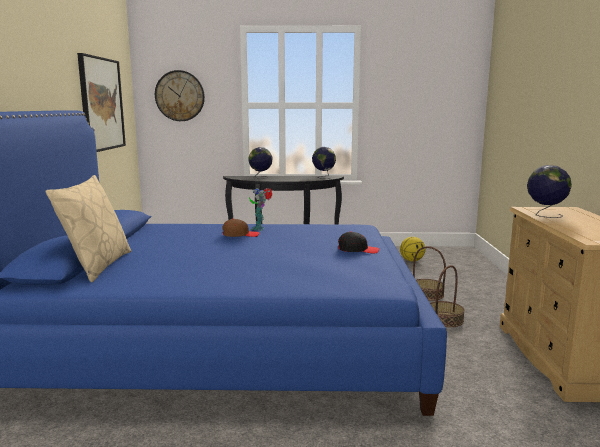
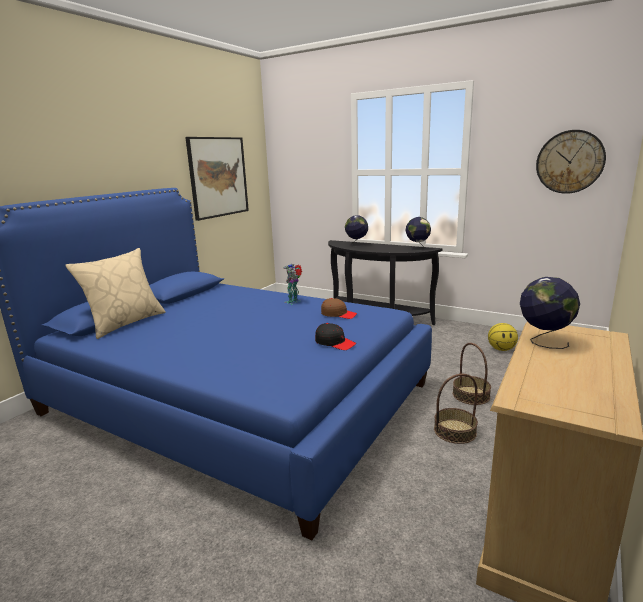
camera: 30 degrees right, 5 degrees up
wall clock [155,70,205,121] -> wall clock moved to [536,130,606,194]
brown cap [222,219,259,237] -> brown cap moved to [321,298,357,319]

